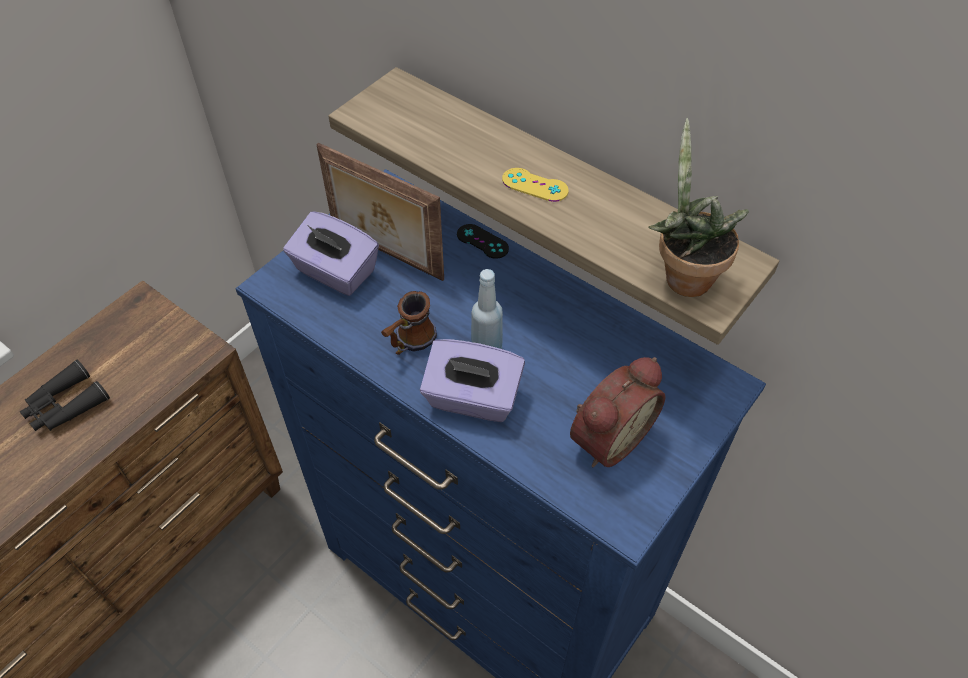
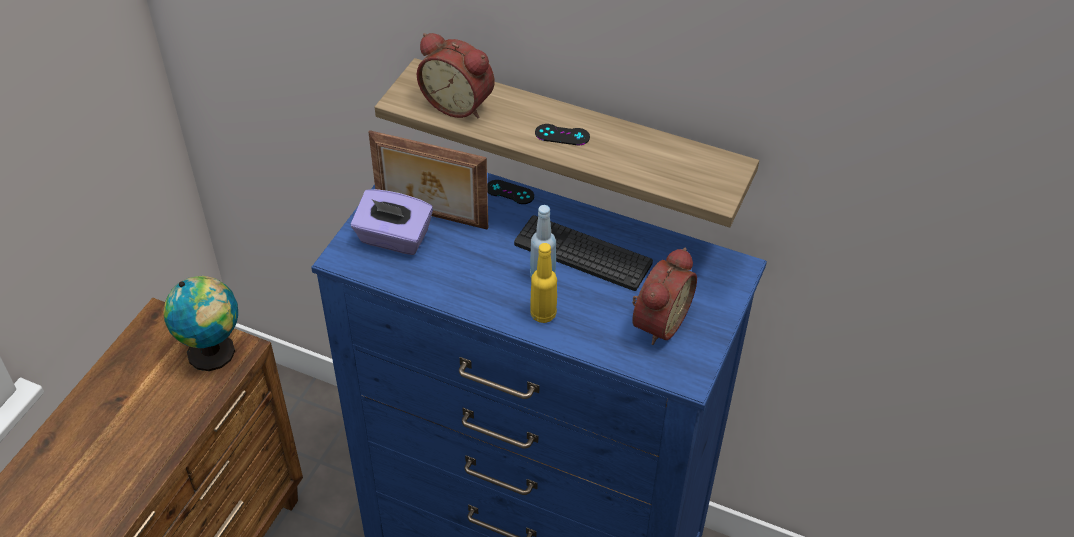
camera: 15 degrees left, 5 degrees down
black binoculars [19,360,110,431] -> none
mug [381,291,437,355] -> none
purple tissue box [420,339,525,422] -> yellow bottle [530,243,557,323]
yellow game controller [502,168,569,202] -> black game controller [535,124,590,145]
potted plant [648,118,749,297] -> none
none -> globe [163,276,238,371]
none -> alarm clock [417,33,495,118]
none -> keyboard [514,215,653,291]

